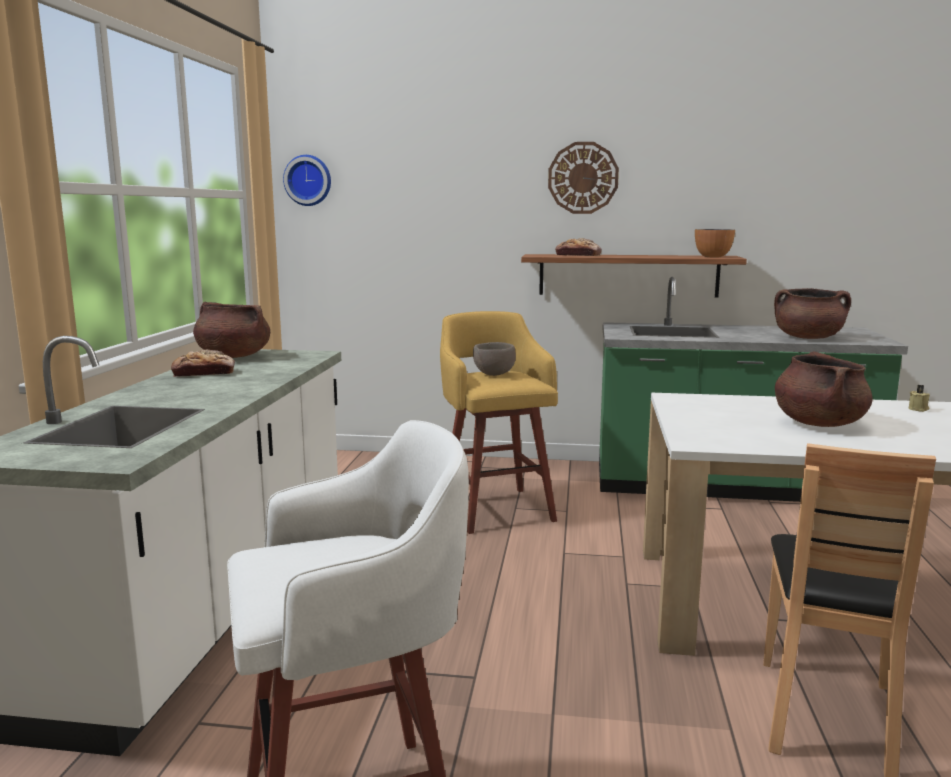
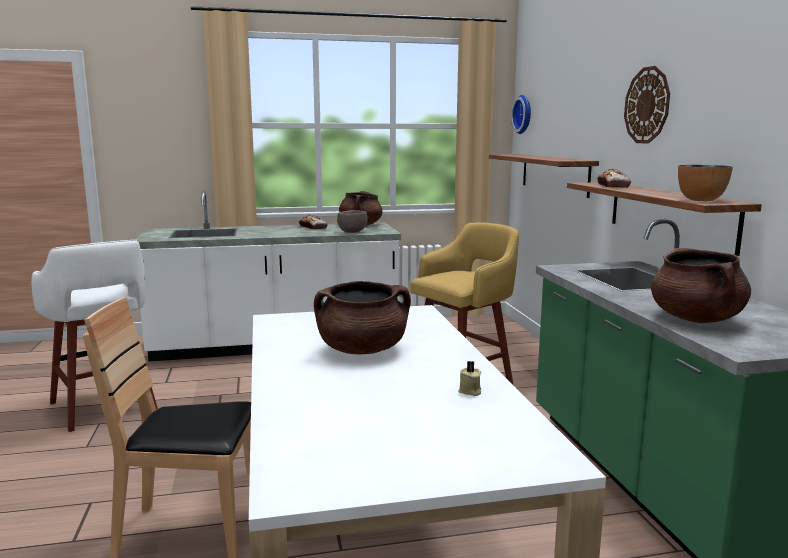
camera: 70 degrees right, 0 degrees up
brown bowl [473,342,516,376] -> brown bowl moved to [337,210,368,233]
none -> shelf [489,154,599,198]

